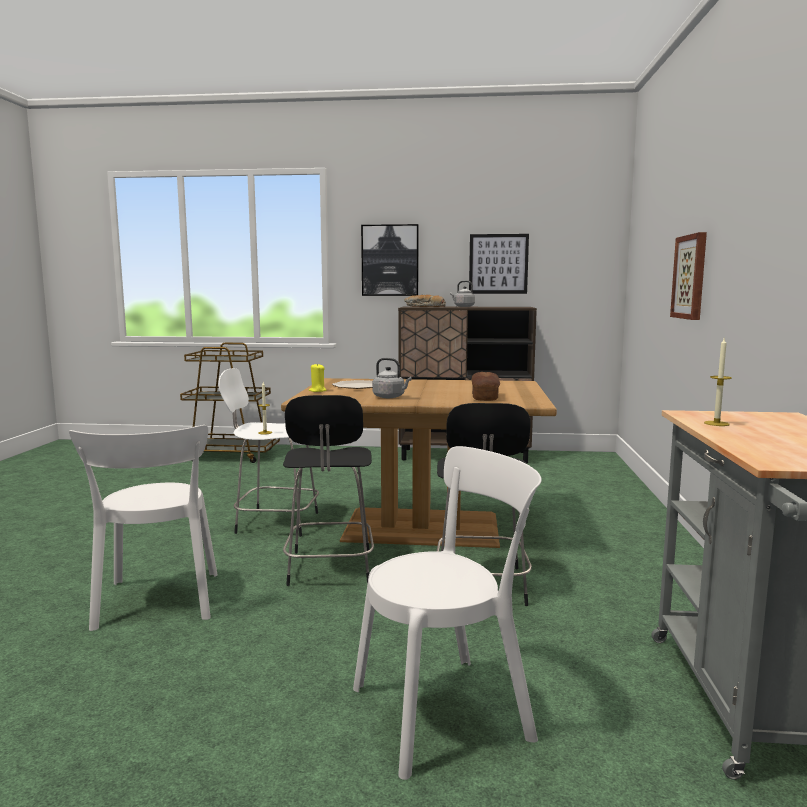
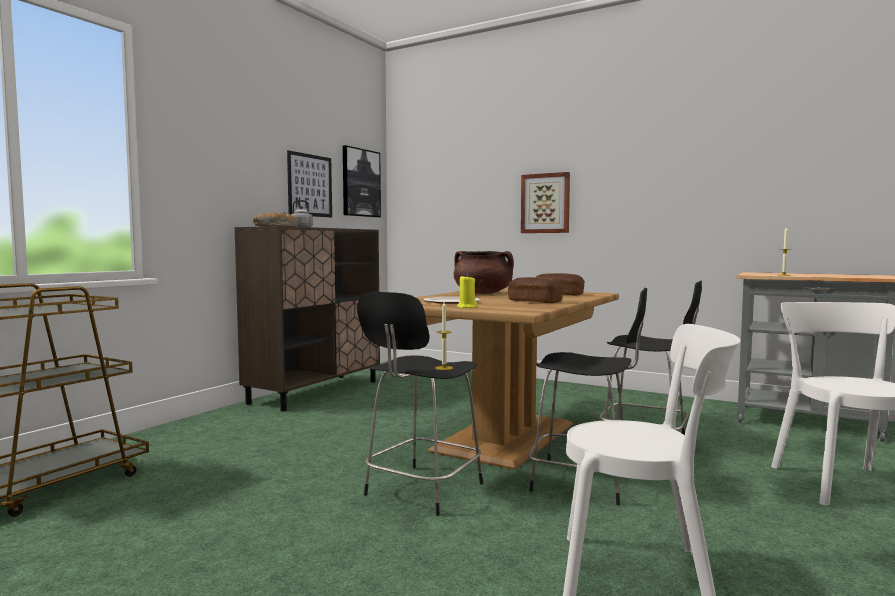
camera: 65 degrees left, 5 degrees down
white stool [218,368,319,537] -> black stool [357,292,483,516]
picture [361,224,419,296] -> picture moved to [343,145,381,217]
grey kettle [372,358,412,398] -> bread [508,277,563,303]
none -> brown cooking pot [454,251,514,294]

